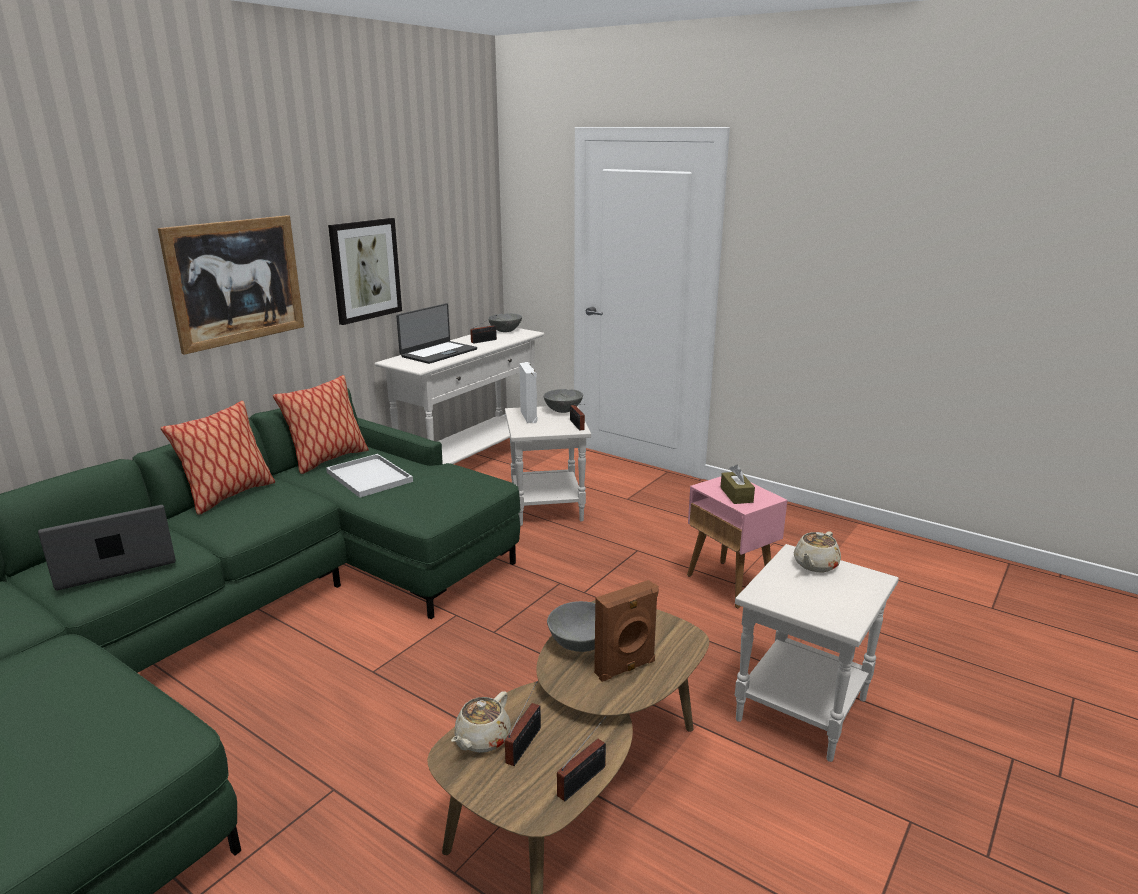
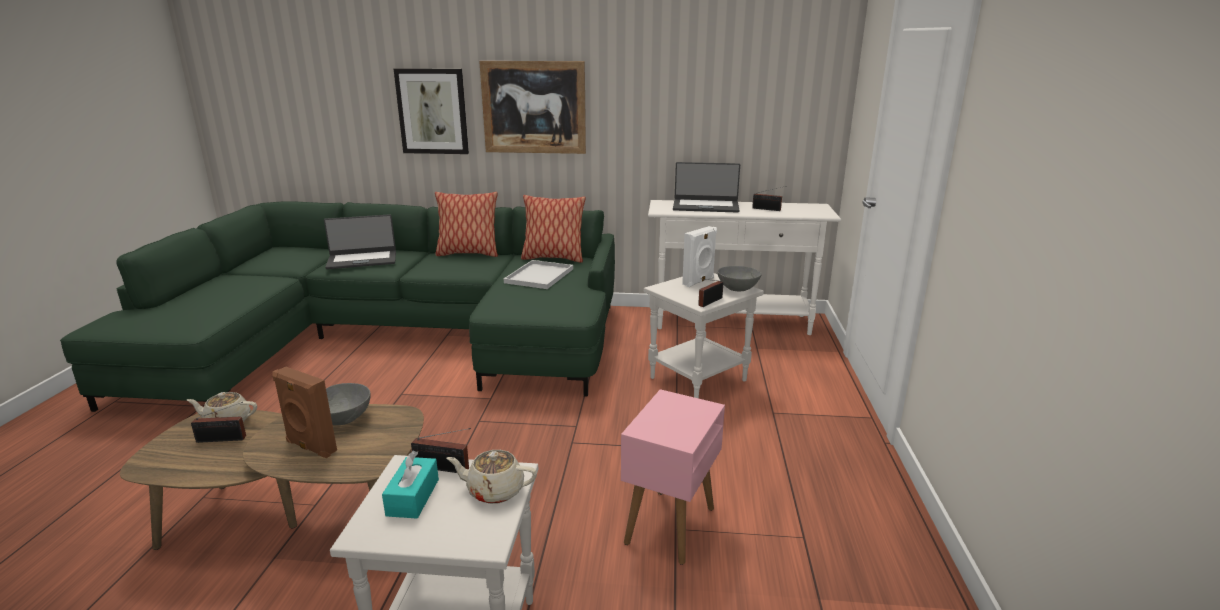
camera: 60 degrees right, 0 degrees up
laptop [38,505,176,591] -> laptop turned 135 degrees clockwise [324,214,396,269]
picture [328,218,402,325] -> picture moved to [394,68,469,154]
grey bowl [488,313,522,332] -> none
radio [557,717,606,801] -> radio moved to [411,428,471,473]
brown tissue box [720,465,755,504] -> none
none -> turquoise tissue box [382,451,439,519]

